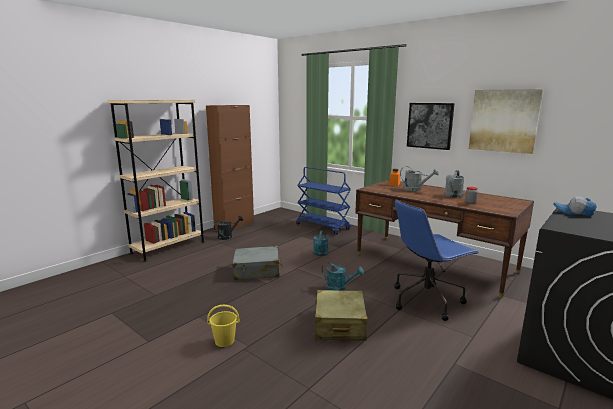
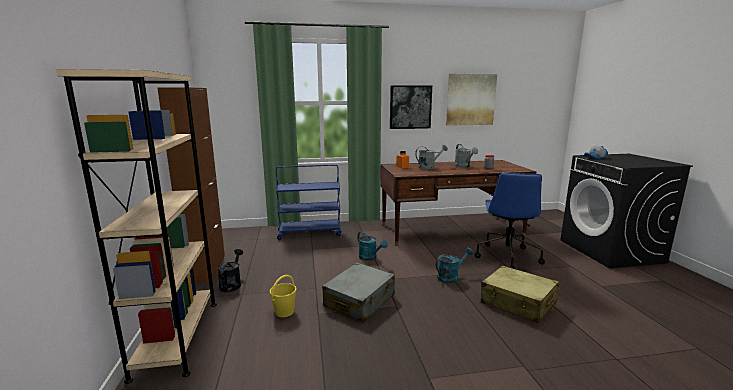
camera: 50 degrees left, 0 degrees up
yellow bucket [207,305,239,347] -> yellow bucket moved to [270,275,297,317]

